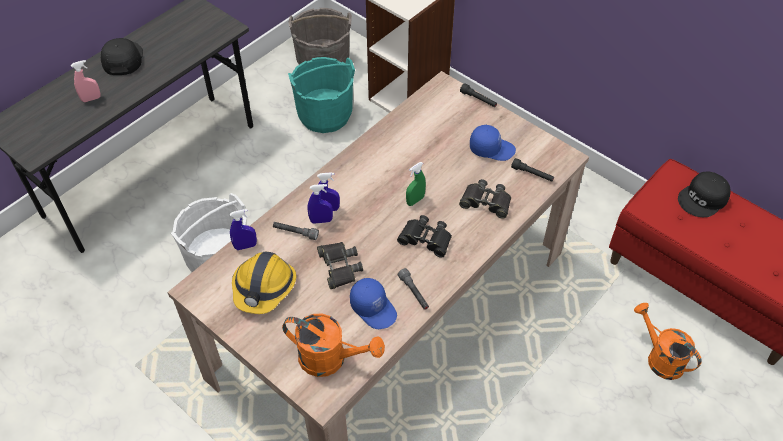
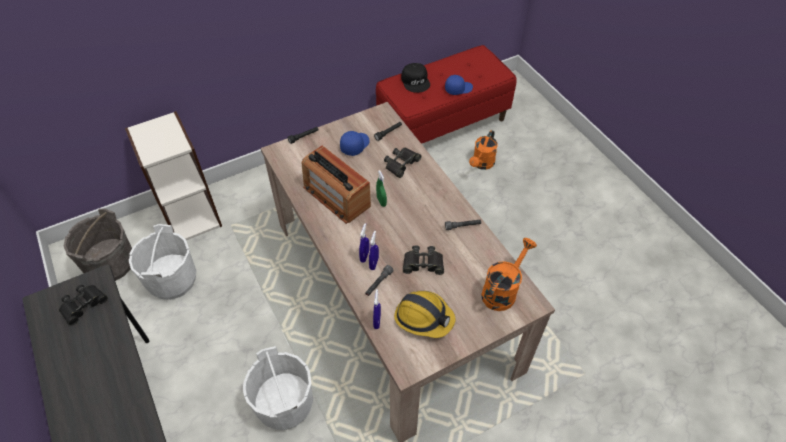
camera: 70 degrees left, 0 degrees up
pink spray bottle [71,60,101,102] -> none
black cap [101,38,143,75] -> none
turquoise bucket [288,57,355,133] -> white bucket [129,224,196,300]
blue cap [350,278,397,329] -> blue cap moved to [445,75,473,95]
black binoculars [397,215,452,258] -> black binoculars moved to [59,285,108,325]
orange watering can [634,303,702,380] -> orange watering can turned 45 degrees counterclockwise [469,130,498,170]
none -> radio [301,145,371,224]

